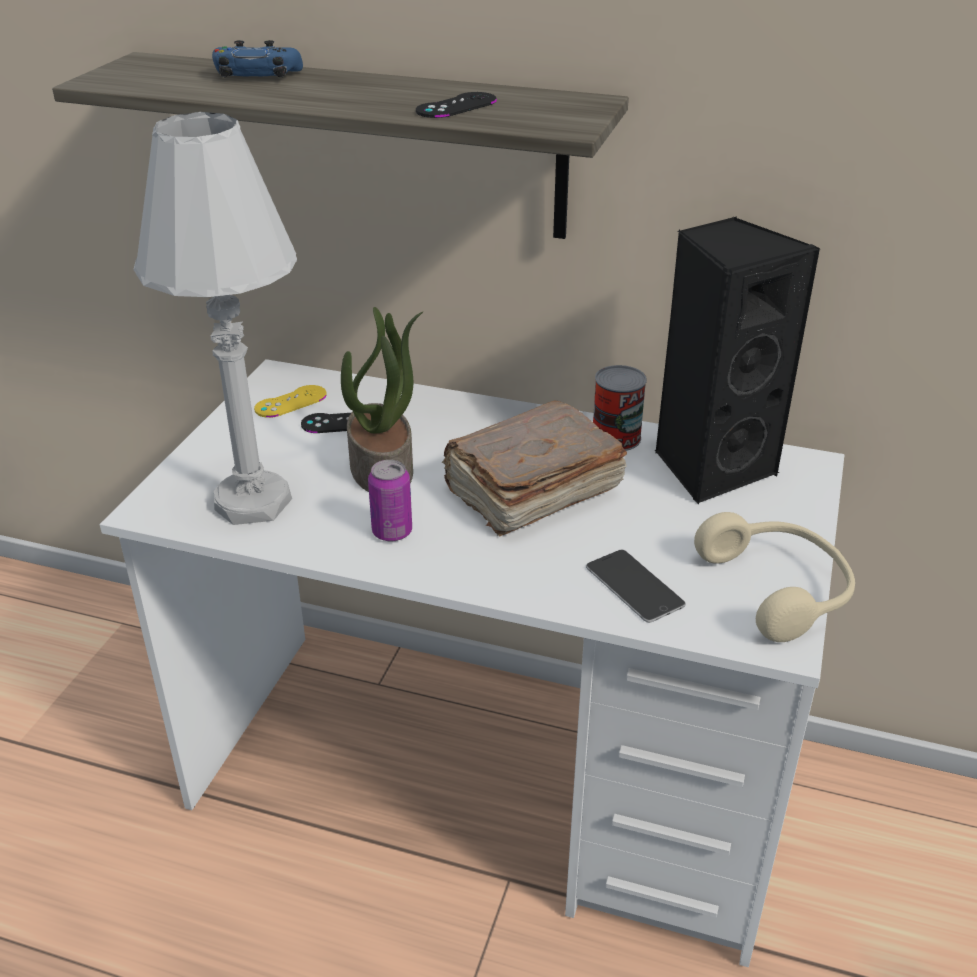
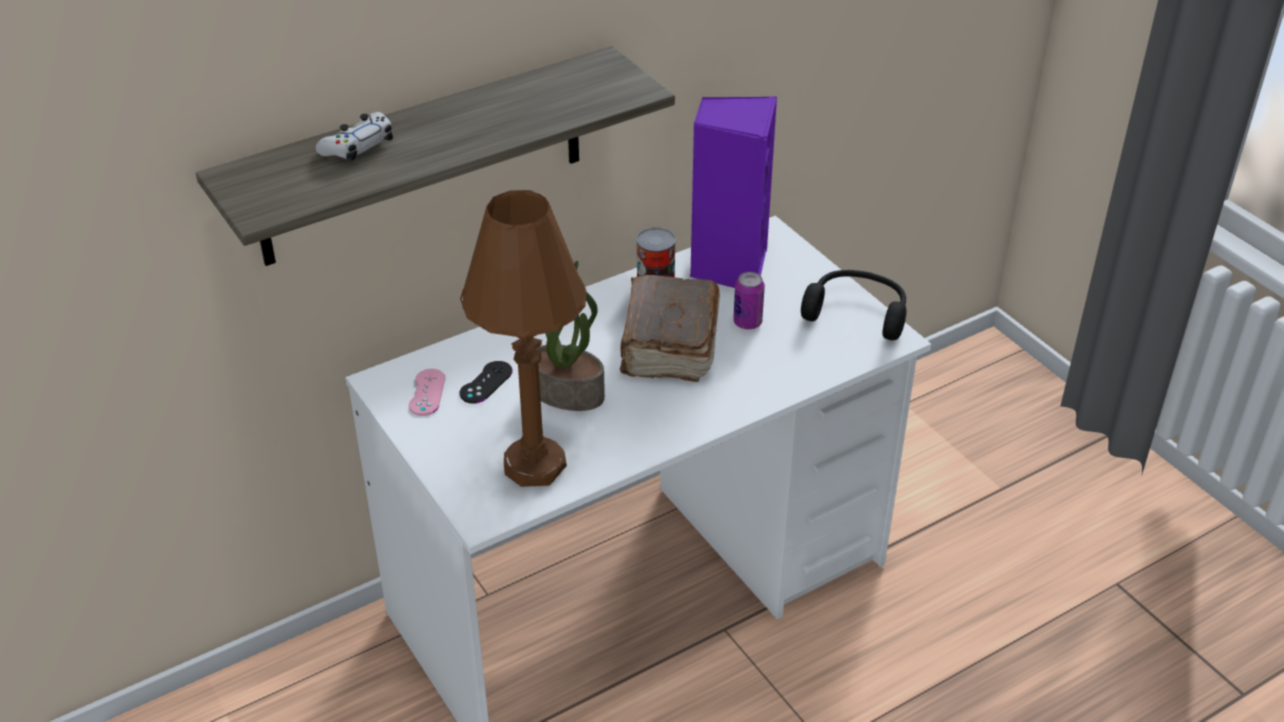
camera: 50 degrees left, 5 degrees up
white table lamp [133,112,297,525] -> brown table lamp [460,190,586,487]
blue game controller [212,40,303,78] -> white game controller [316,112,393,161]
yellow game controller [254,385,327,418] -> pink game controller [409,369,445,416]
can [368,460,412,542] -> can moved to [733,272,765,330]
black game controller [416,92,497,118] -> none
phone [586,550,686,623] -> none
black speaker [655,216,820,504] -> purple speaker [690,96,777,288]
beige headphones [694,512,855,642] -> black headphones [801,270,906,340]

